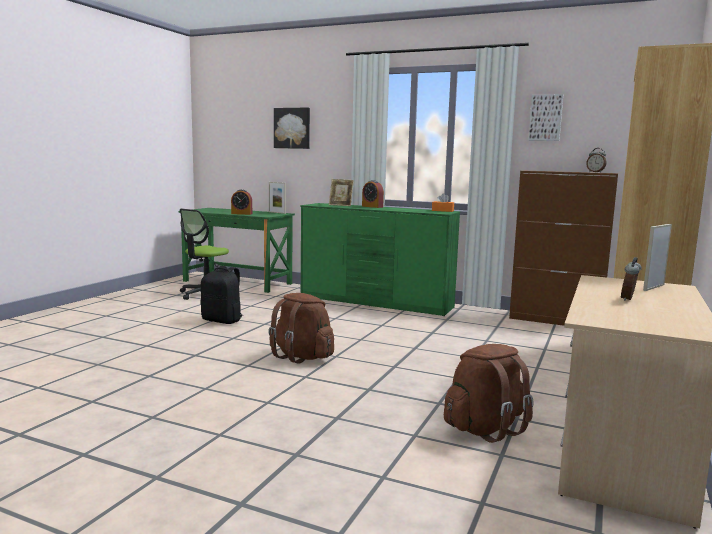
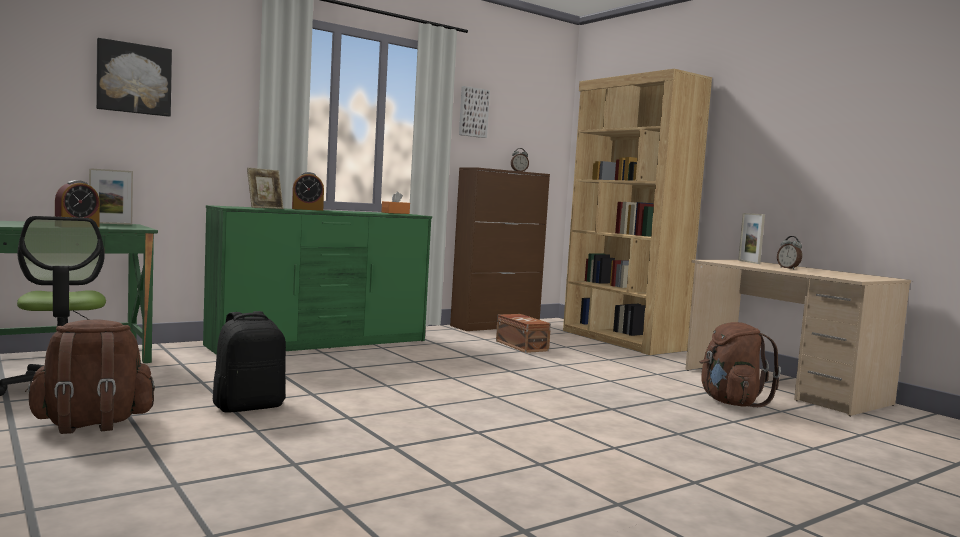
camera: 60 degrees left, 5 degrees down
brown backpack [268,293,334,364] -> brown backpack moved to [25,320,155,434]
none -> brown storage box [496,314,551,353]

